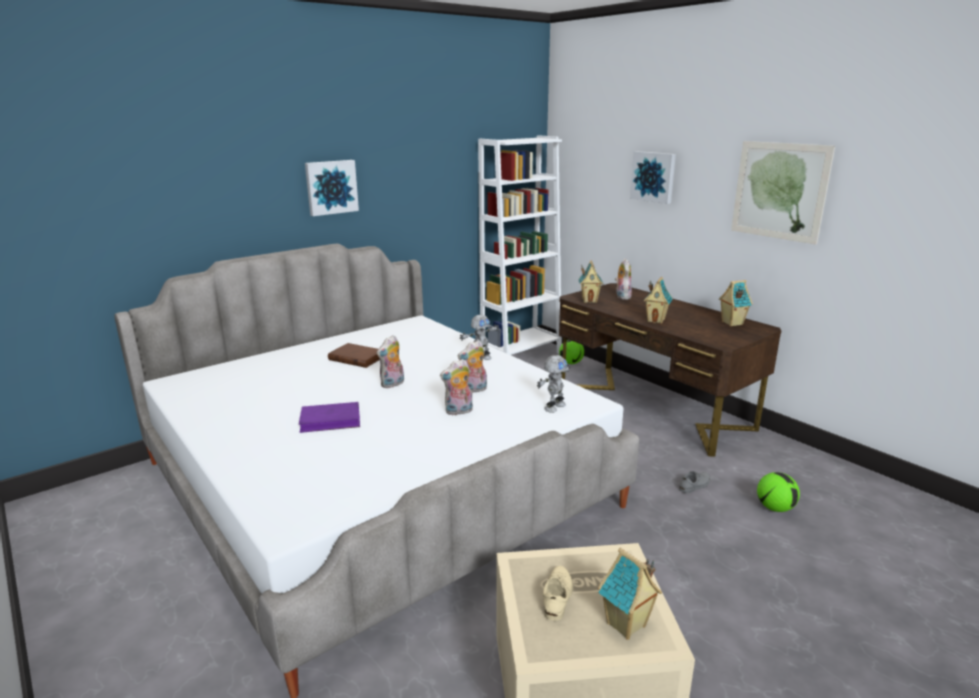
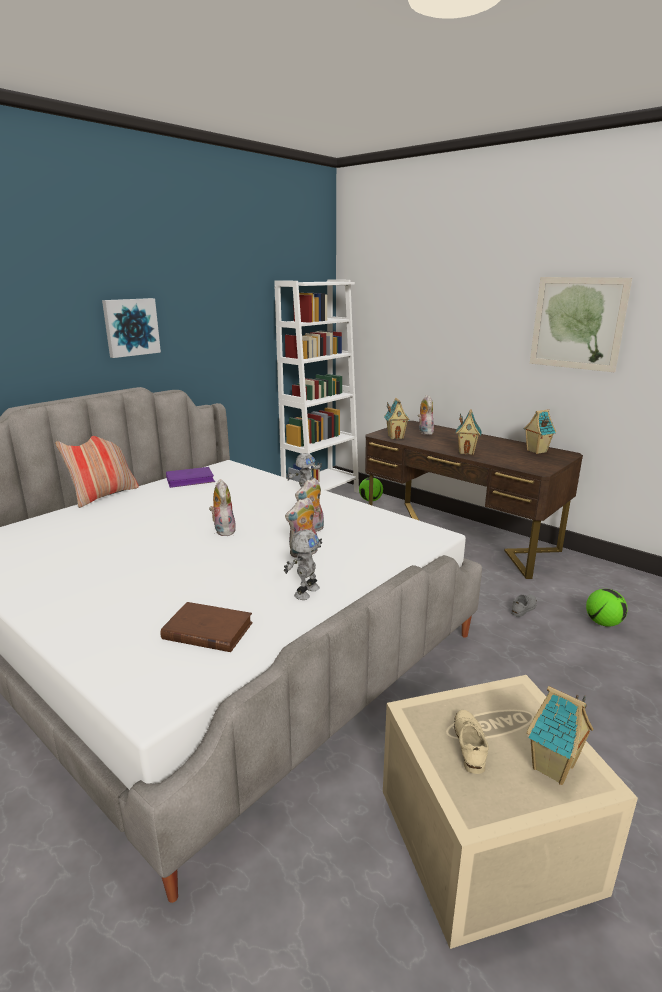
camera: 10 degrees left, 0 degrees up
purple book [299,402,360,433] -> purple book moved to [166,467,215,488]
brown book [328,343,380,368] -> brown book moved to [160,602,253,652]
plush toy [377,335,404,388] -> plush toy turned 135 degrees clockwise [209,479,236,536]
toy robot [537,355,570,413] -> toy robot moved to [284,529,322,600]
picture [630,151,676,204] -> none
none -> pillow [55,436,139,508]

